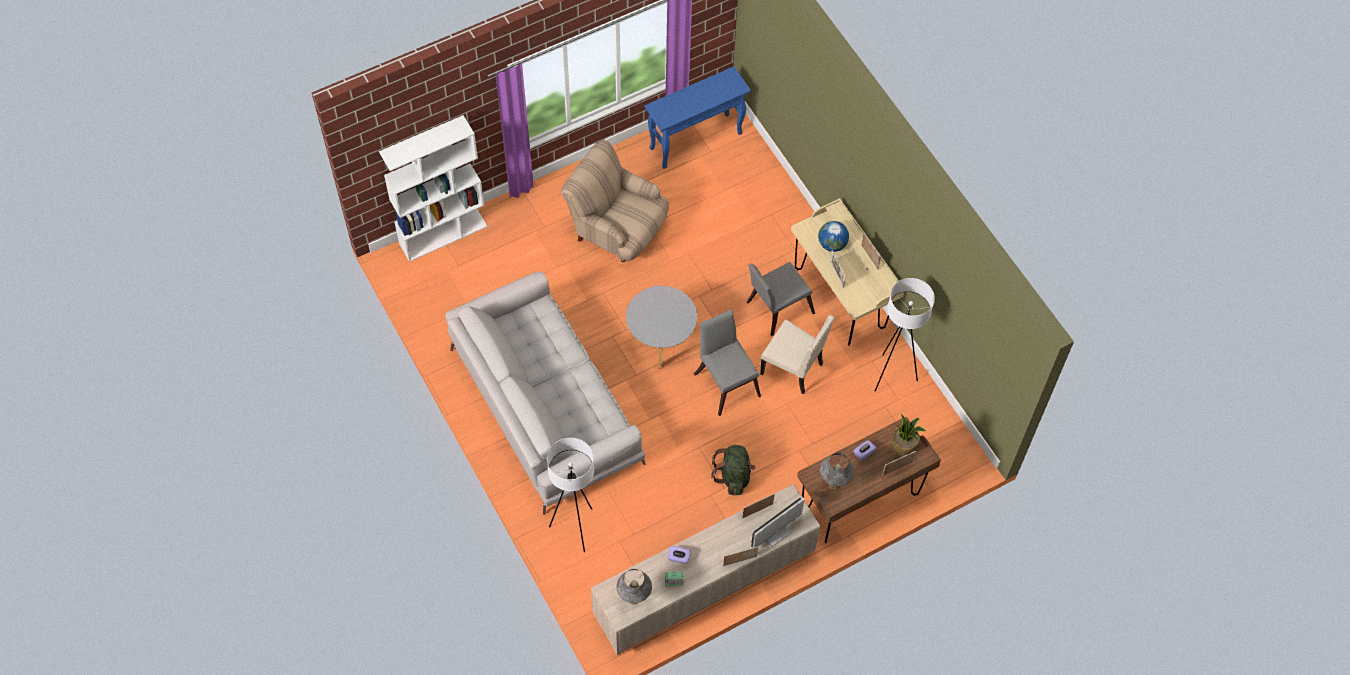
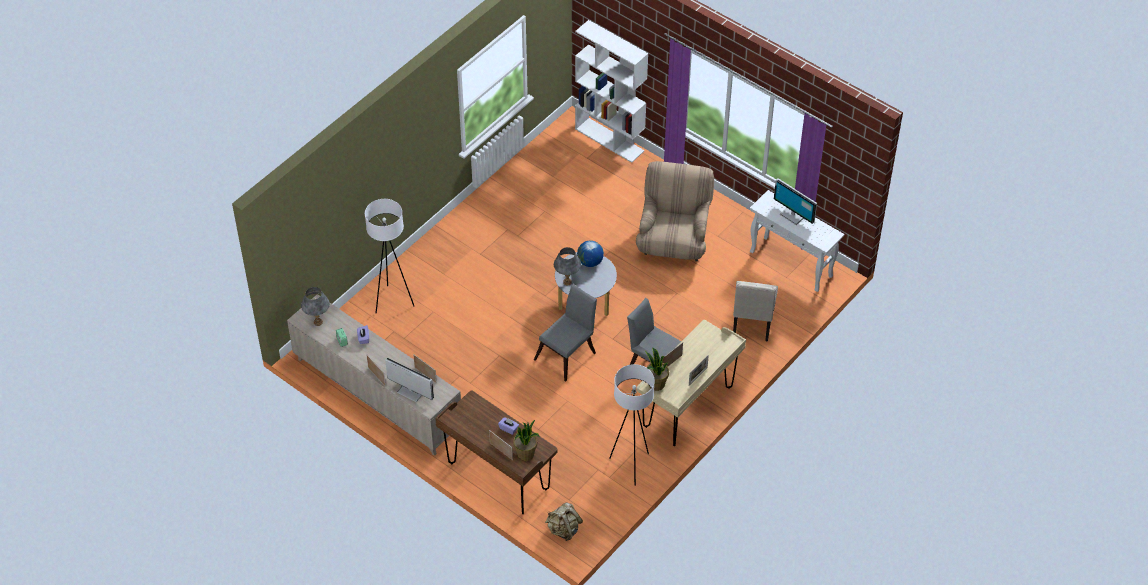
camera: 70 degrees right, 10 degrees down
grey sofa [446,272,646,515] -> none
blue console table [645,66,751,169] -> white console table [750,190,844,292]
green backpack [712,445,755,496] -> none
beige chair [760,315,835,394] -> beige chair moved to [733,281,778,342]
globe [818,221,849,252] -> globe moved to [577,240,604,267]
grey table lamp [820,452,854,489] -> grey table lamp moved to [554,247,581,285]
none -> beige backpack [545,502,583,541]
none -> potted plant [645,347,669,391]
none -> monitor [774,178,817,225]

